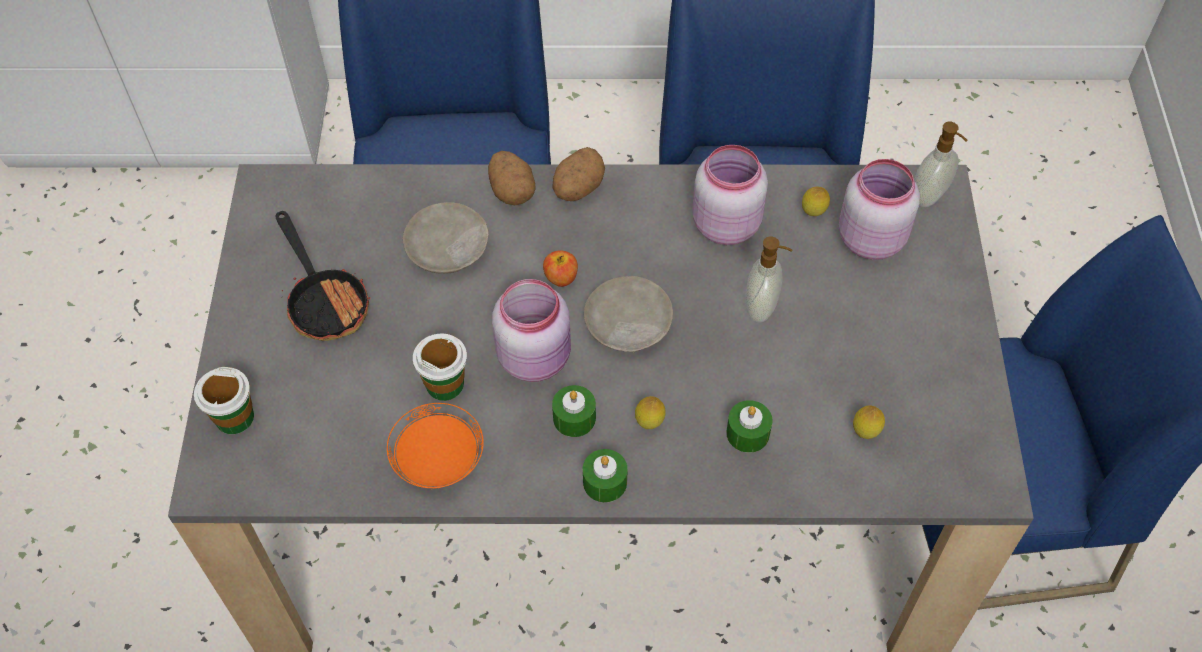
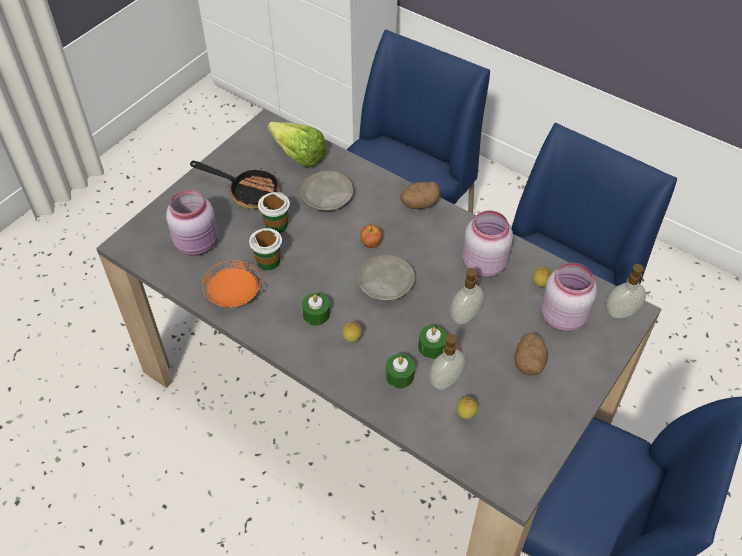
camera: 35 degrees right, 5 degrees down
cup [194,367,254,434] -> cup moved to [258,192,290,233]
frying pan [275,211,370,341] -> frying pan turned 75 degrees counterclockwise [190,161,279,209]
potato [488,151,535,205] -> potato moved to [514,333,548,376]
pink jar [492,279,571,382] -> pink jar moved to [166,190,218,256]
green candle [583,449,627,502] -> green candle moved to [418,325,447,359]
none -> lettuce [268,122,326,167]
none -> soap dispenser [429,334,465,390]

